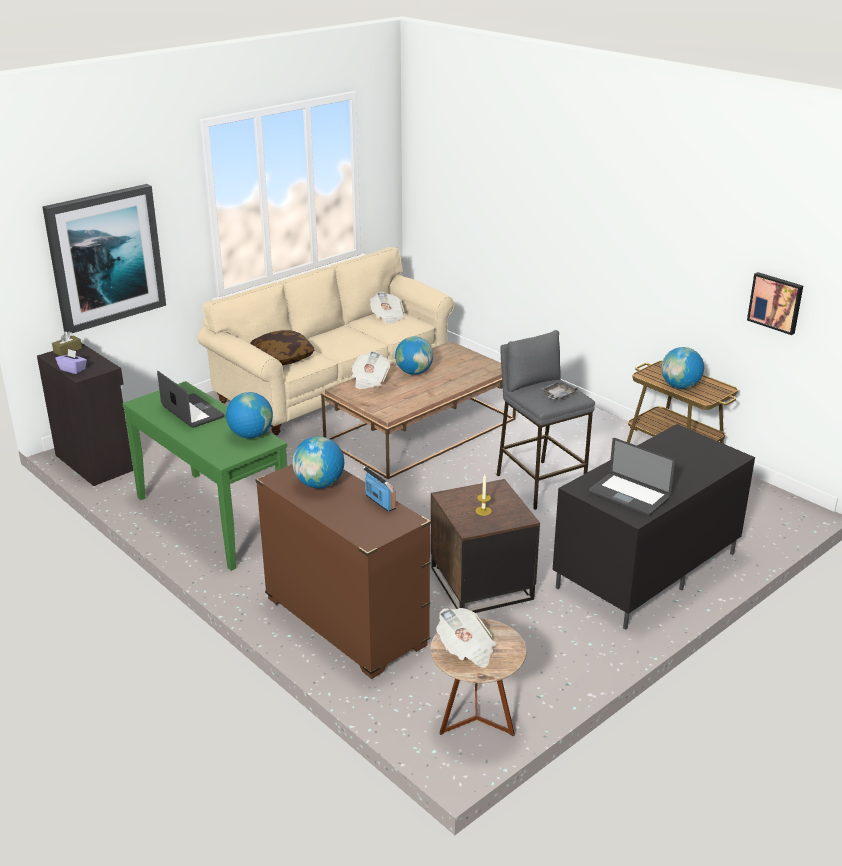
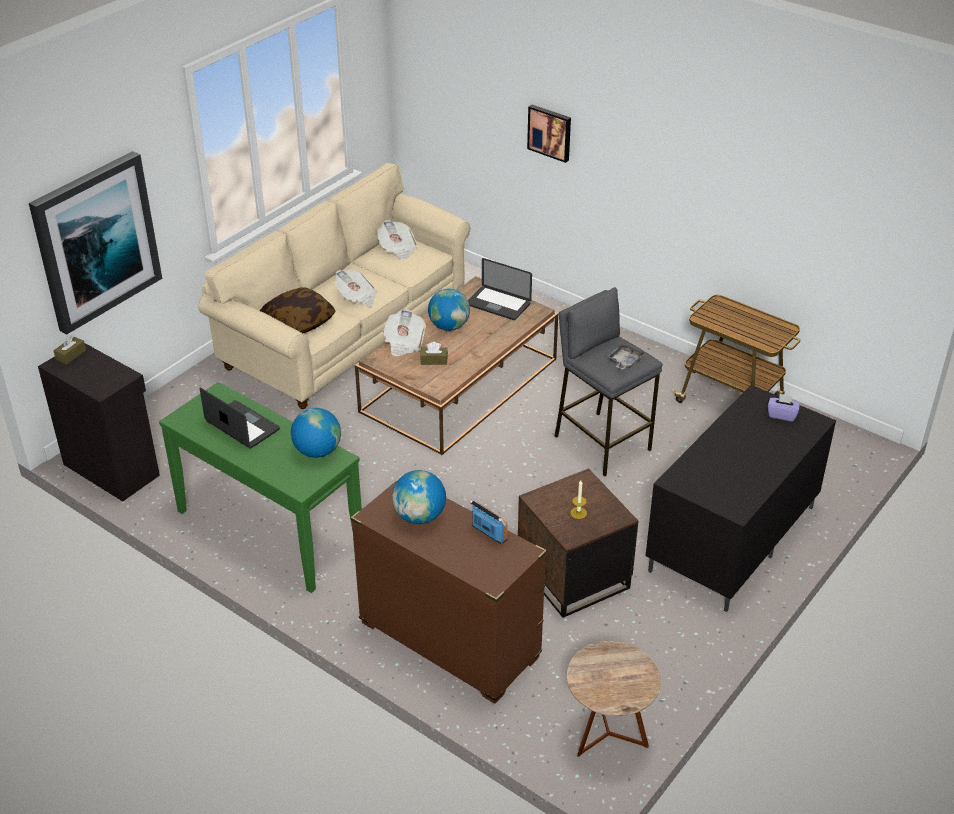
camera: 10 degrees left, 10 degrees up
purple tissue box [56,349,87,374] -> purple tissue box moved to [768,394,800,421]
newspaper [436,608,496,668] -> newspaper moved to [335,269,377,307]
laptop [589,438,675,516] -> laptop moved to [468,258,532,320]
globe [661,347,704,389] -> none
picture [747,272,803,335] -> picture moved to [527,105,571,163]
none -> brown tissue box [421,342,448,365]

